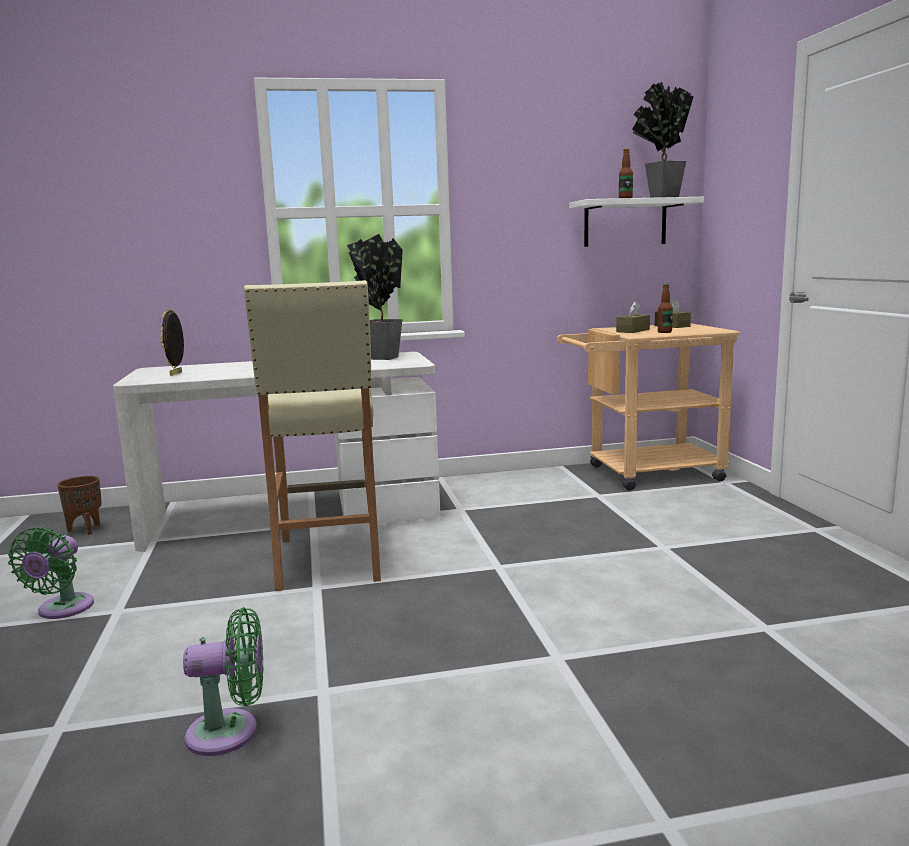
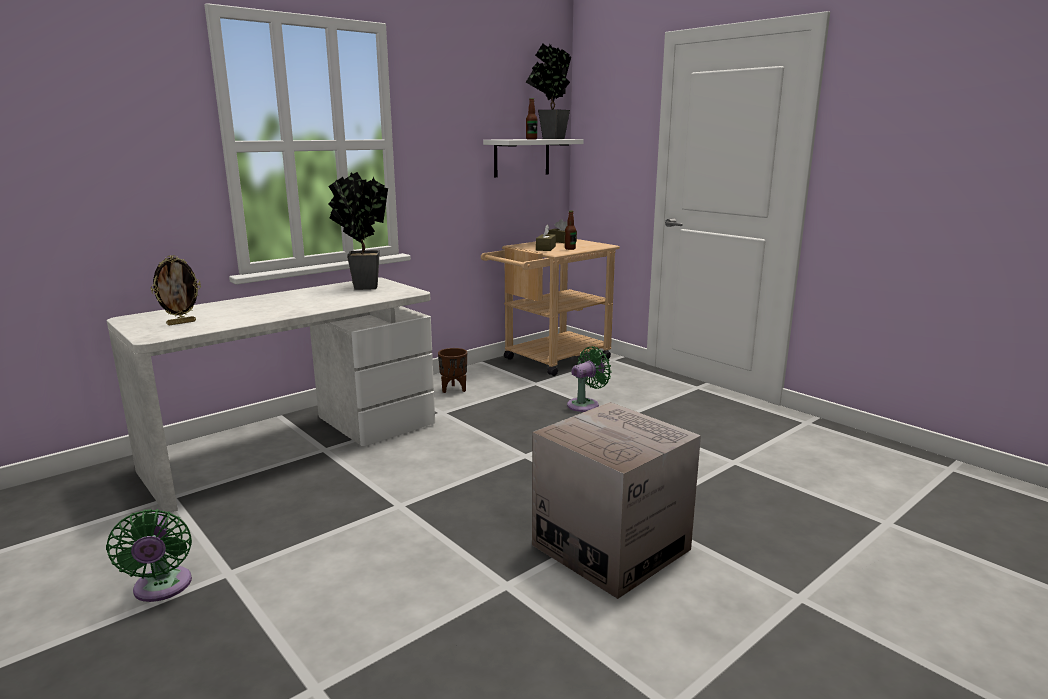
camera: 30 degrees left, 5 degrees up
brown planter [57,476,102,535] -> brown planter moved to [438,348,467,393]
picture frame [160,308,184,376] -> picture frame turned 105 degrees counterclockwise [151,255,201,325]
green fan [183,607,263,756] -> green fan moved to [567,346,612,412]
beige stool [244,280,381,591] -> none
none -> cardboard box [532,402,701,599]

